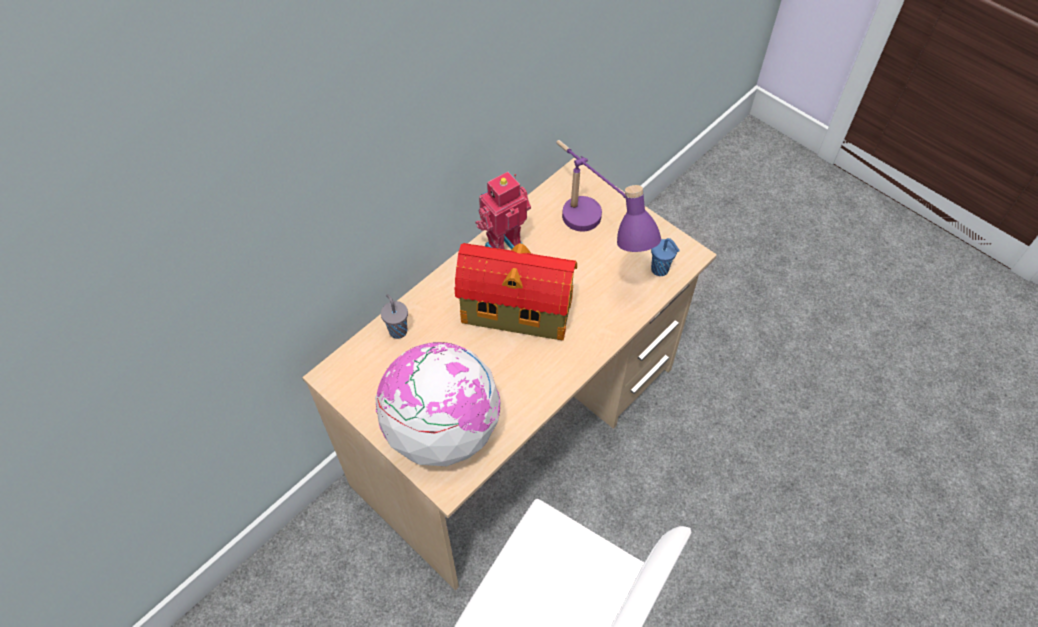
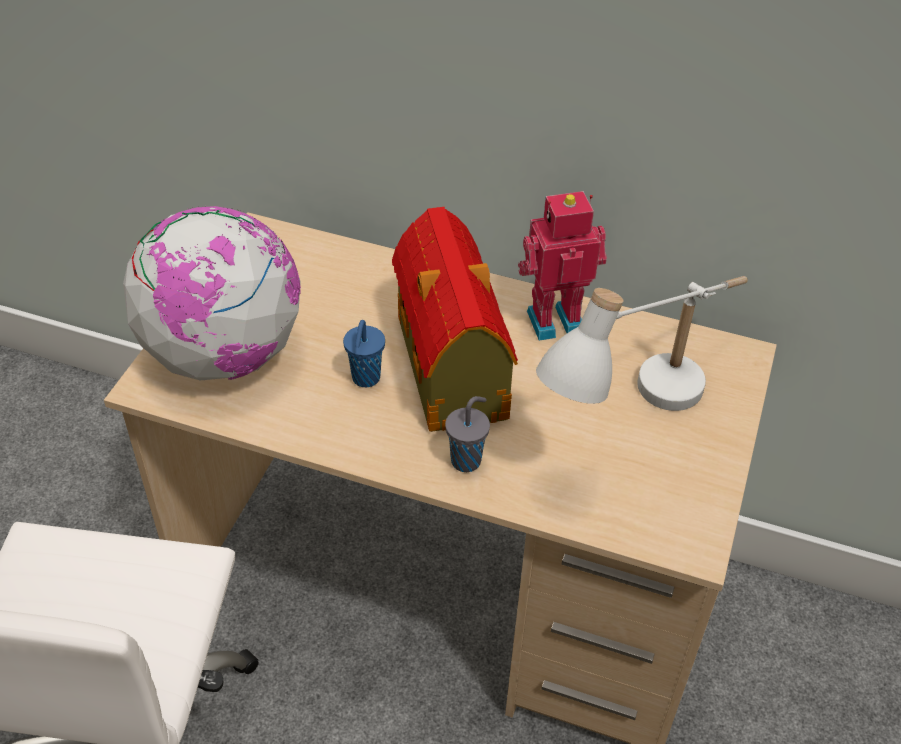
camera: 65 degrees right, 10 degrees down
grey cup [381,294,408,339] -> grey cup moved to [445,396,490,472]
toy robot [475,172,531,250] -> toy robot turned 45 degrees counterclockwise [518,191,607,341]
purple table lamp [556,140,661,252] -> white table lamp [536,276,748,411]
blue cup [651,238,680,276] -> blue cup moved to [343,320,385,387]

